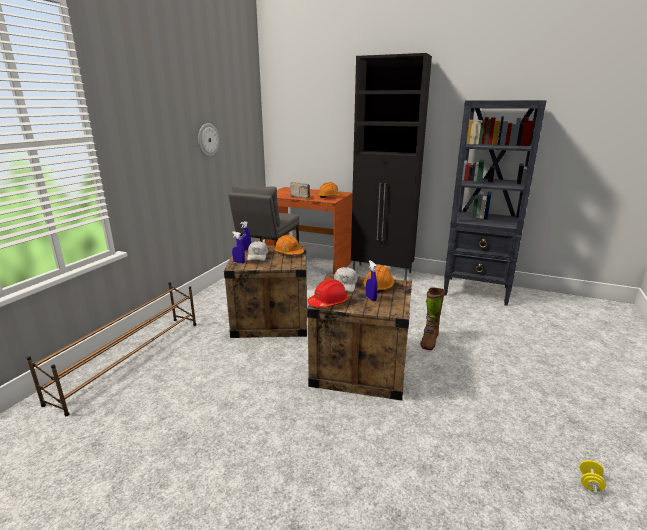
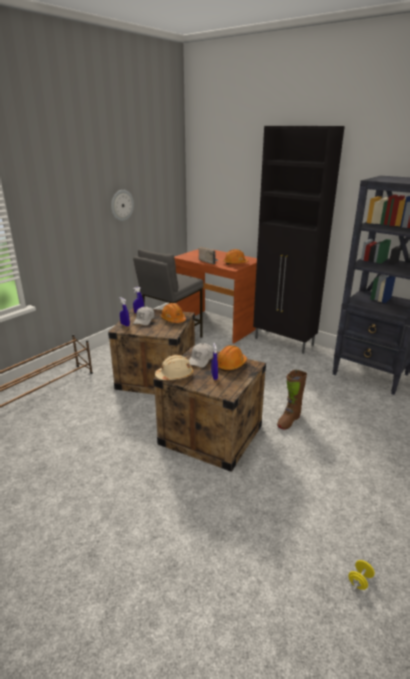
camera: 15 degrees right, 5 degrees up
red hard hat [308,279,349,308] -> beige hard hat [155,355,193,380]

